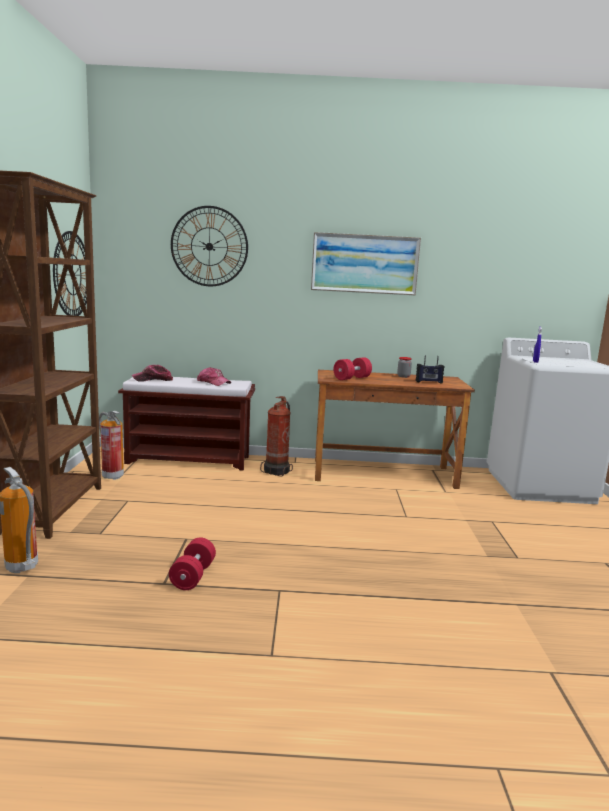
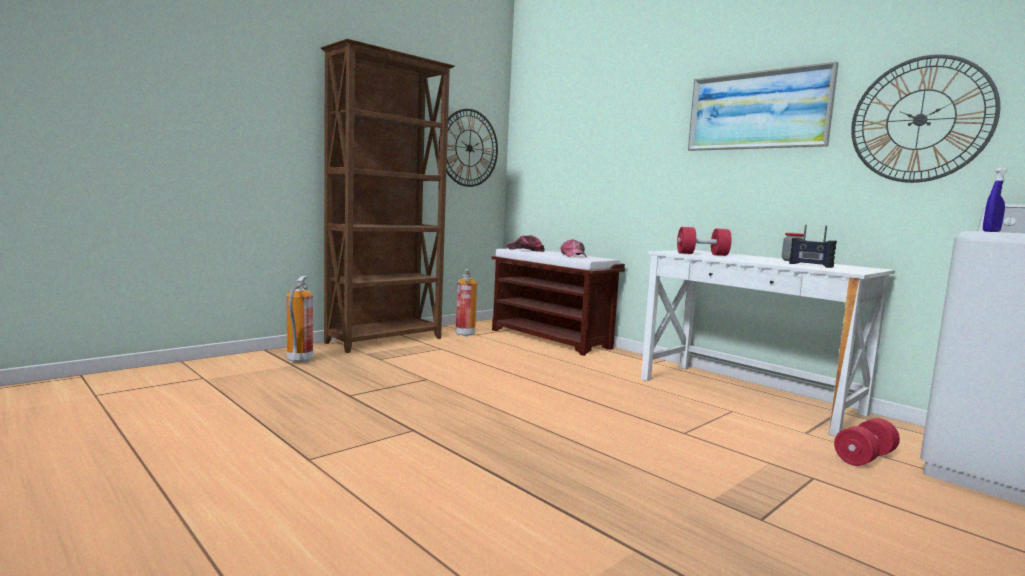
camera: 45 degrees right, 5 degrees down
red dumbbell [169,537,216,590] -> red dumbbell moved to [834,418,900,466]
wall clock [171,206,248,286] -> wall clock moved to [851,54,1000,183]
fire extinguisher [260,396,293,476] -> none
brown desk [315,370,475,489] -> white desk [641,250,895,436]

